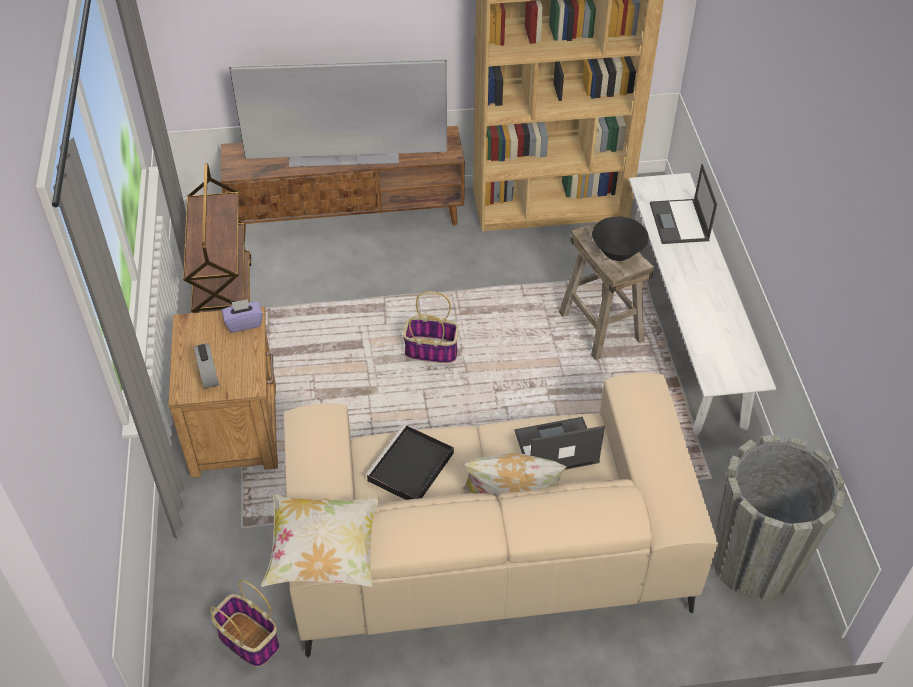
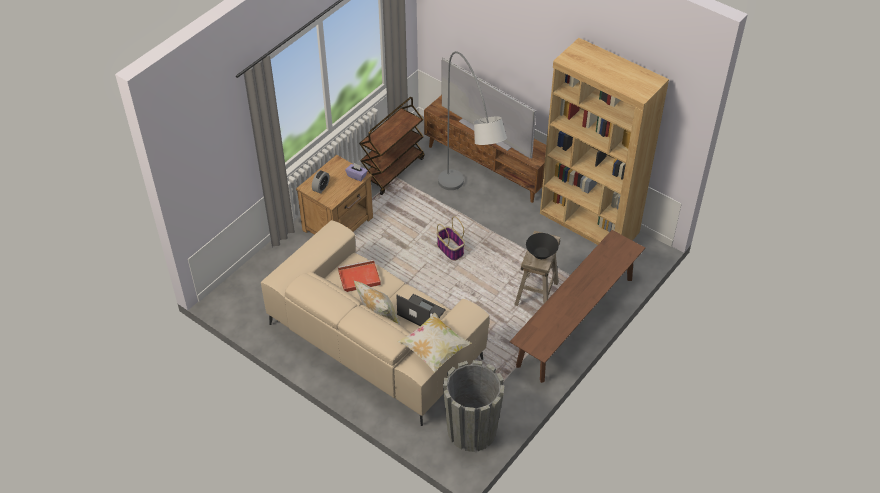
camera: 45 degrees right, 0 degrees up
basket [210,580,280,667] -> none
pillow [261,494,379,587] -> pillow moved to [397,313,471,373]
black tray [365,424,454,500] -> red tray [338,259,381,292]
white bench [629,173,776,435] -> brown bench [510,230,645,383]
laptop [650,164,717,244] -> none
none -> grey floor lamp [438,51,507,190]

